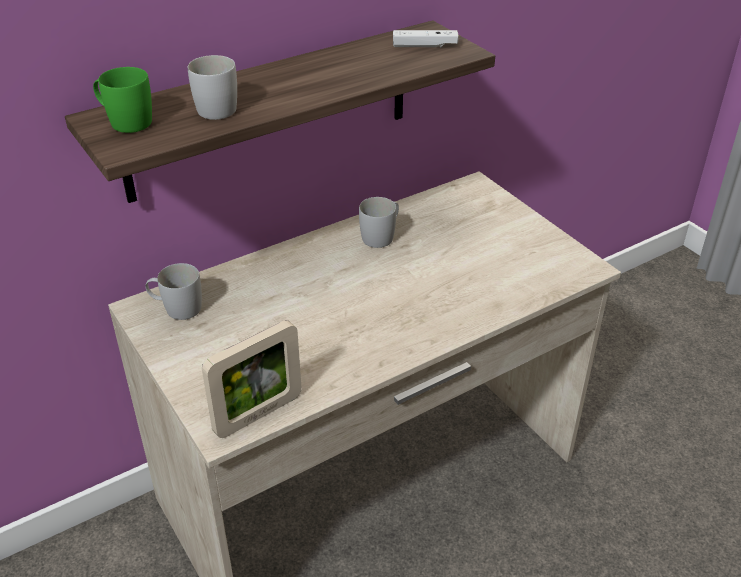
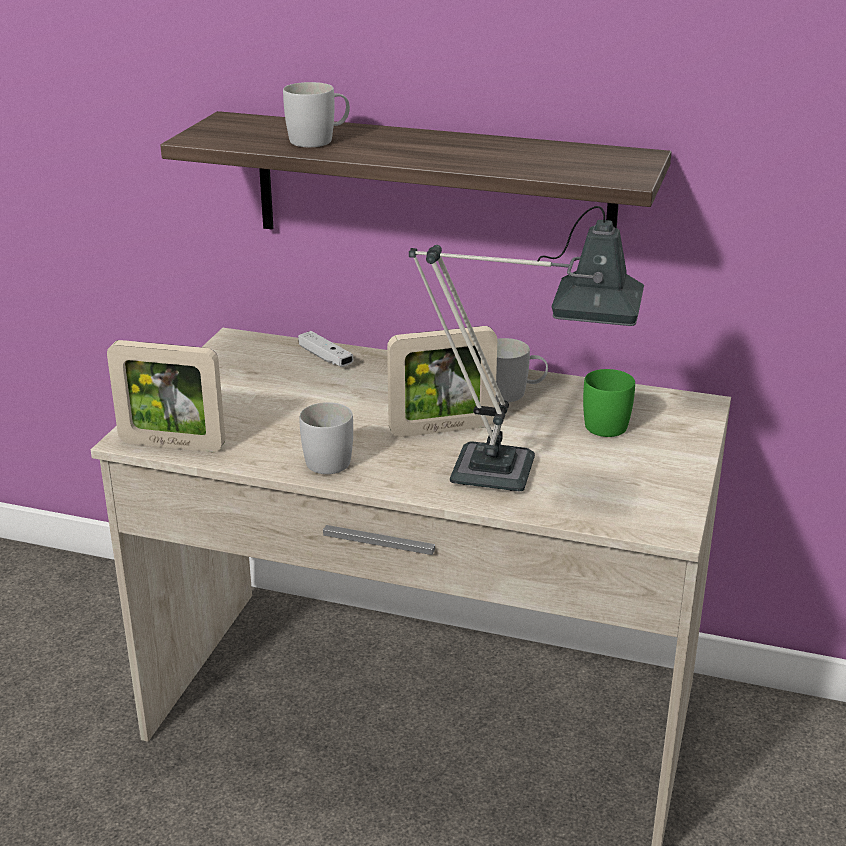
camera: 50 degrees right, 10 degrees down
green mug [93,67,152,133] -> green mug moved to [583,369,635,437]
white mug [145,263,202,320] -> white mug moved to [300,402,353,474]
white game controller [393,30,459,47] -> white game controller moved to [298,331,354,367]
none -> picture frame [387,326,497,437]
none -> table lamp [409,206,644,492]

